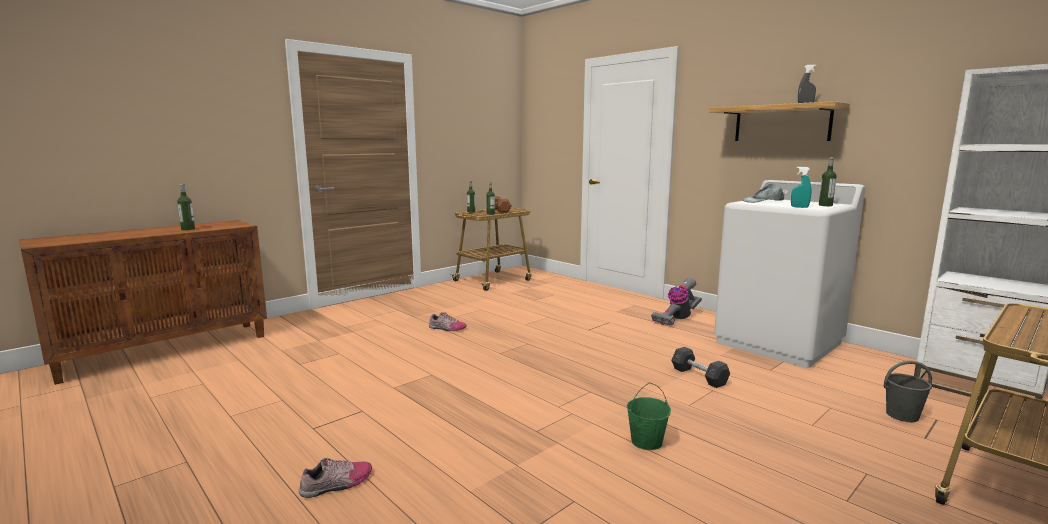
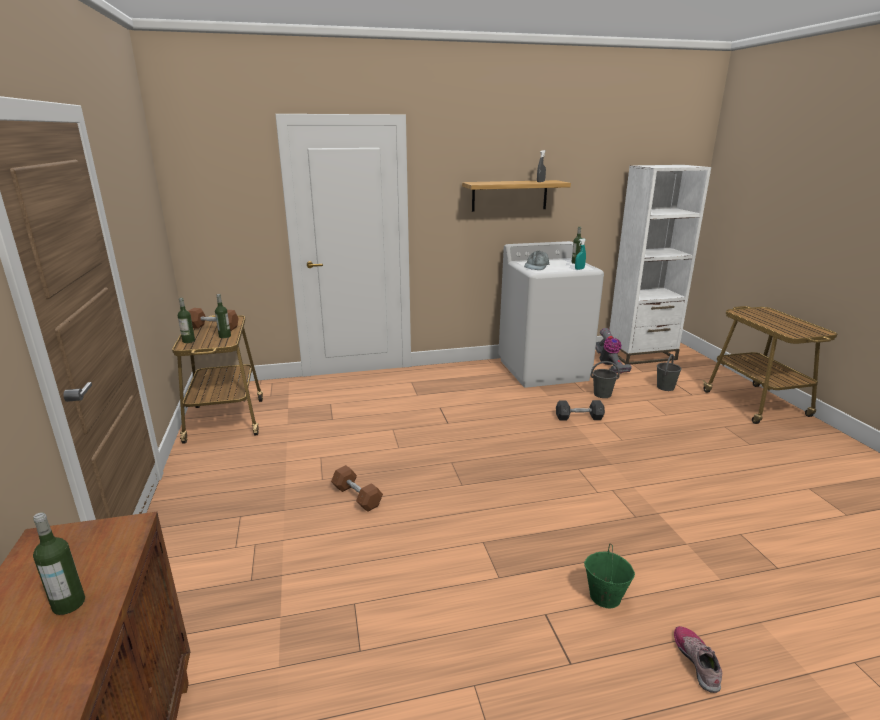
camera: 60 degrees left, 10 degrees up
shoe [429,312,467,331] -> brown dumbbell [331,465,383,512]
green bucket [627,383,671,450] -> green bucket moved to [584,544,635,608]
vacuum cleaner [651,278,702,326] -> vacuum cleaner moved to [595,328,632,374]
none -> grey bucket [591,361,620,398]

